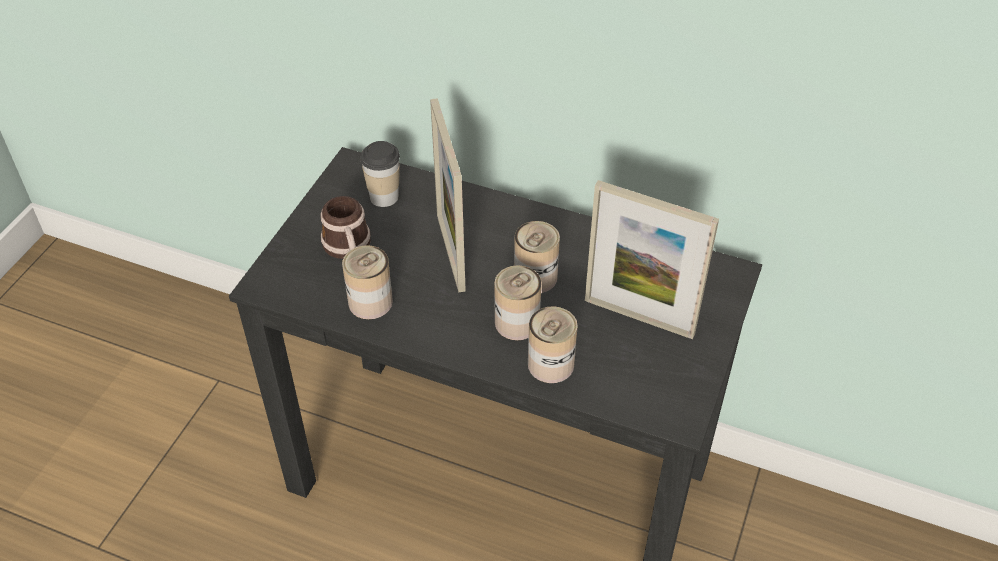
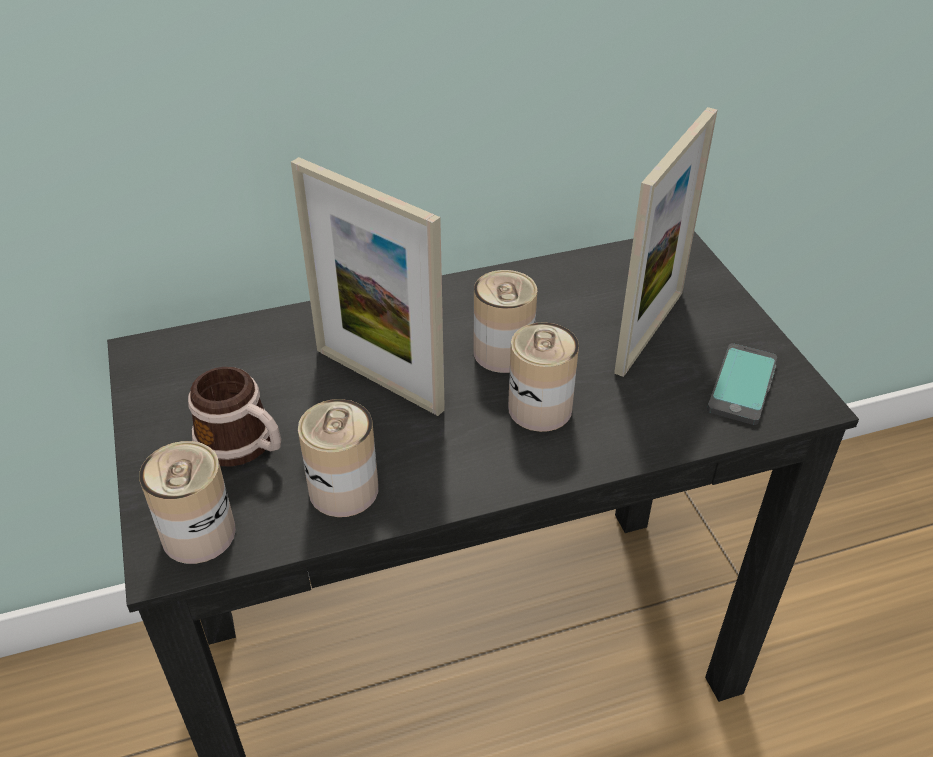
camera: 40 degrees left, 5 degrees down
cup [360,141,400,207] -> none
can [528,306,578,383] -> can moved to [139,441,236,564]
picture frame [585,180,719,339] -> picture frame turned 45 degrees counterclockwise [614,107,718,377]
none -> phone [707,343,777,425]

